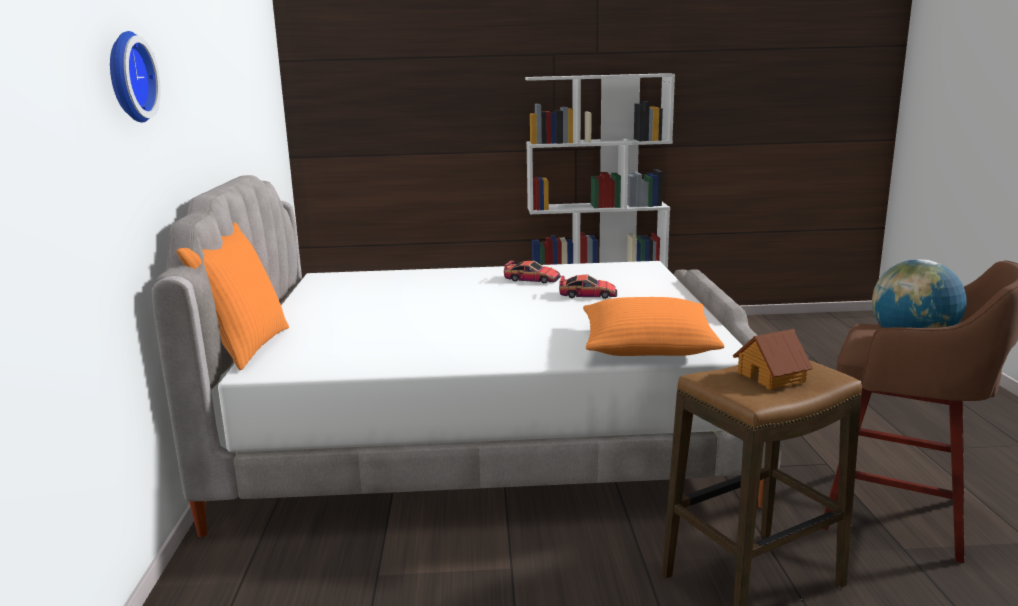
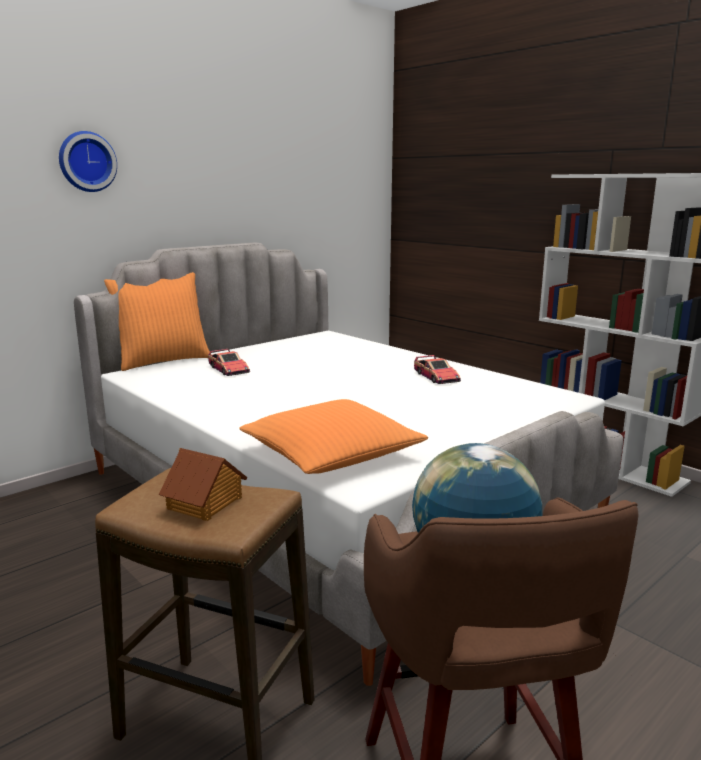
camera: 50 degrees right, 0 degrees up
toy car [559,274,617,299] -> toy car moved to [208,349,250,376]

